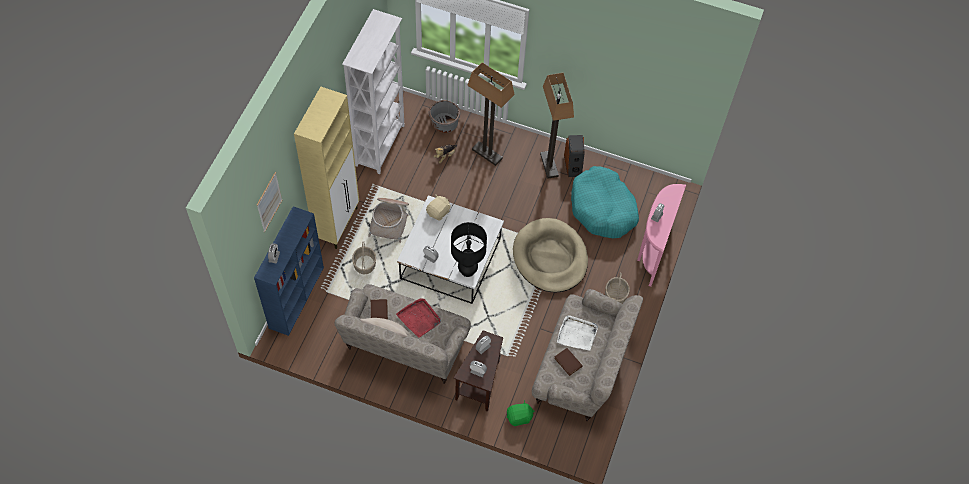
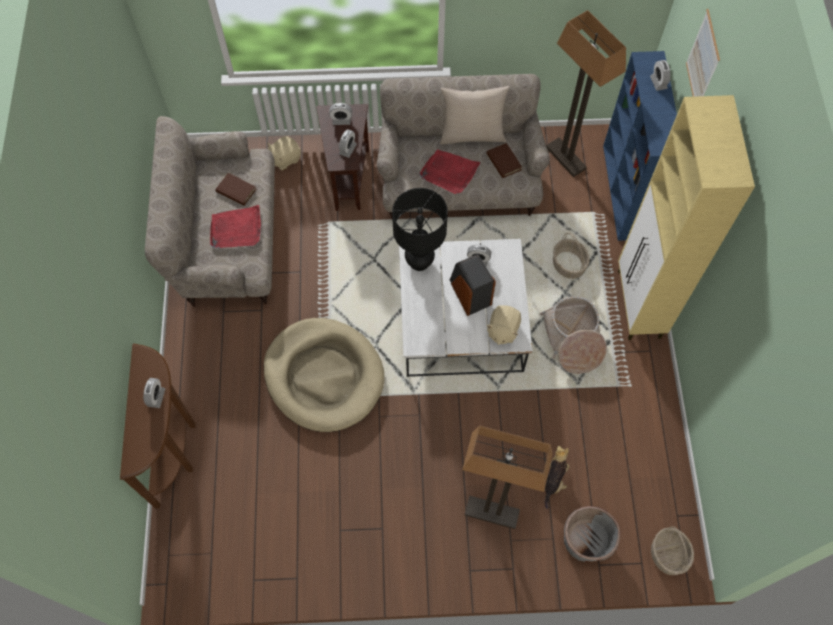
camera: 160 degrees right, 5 degrees up
white bookcase [342,9,405,174] -> none
green plush toy [507,400,535,426] -> beige plush toy [267,136,301,171]
floor lamp [540,73,574,179] -> floor lamp moved to [546,10,626,177]
white tray [557,315,598,351] -> red tray [210,205,261,248]
speaker [564,135,585,177] -> speaker moved to [450,254,496,316]
turquoise dog bed [571,166,639,238] -> none
basket [605,273,630,304] -> basket moved to [651,526,694,575]
pink console table [637,184,686,287] -> brown console table [120,344,196,508]

